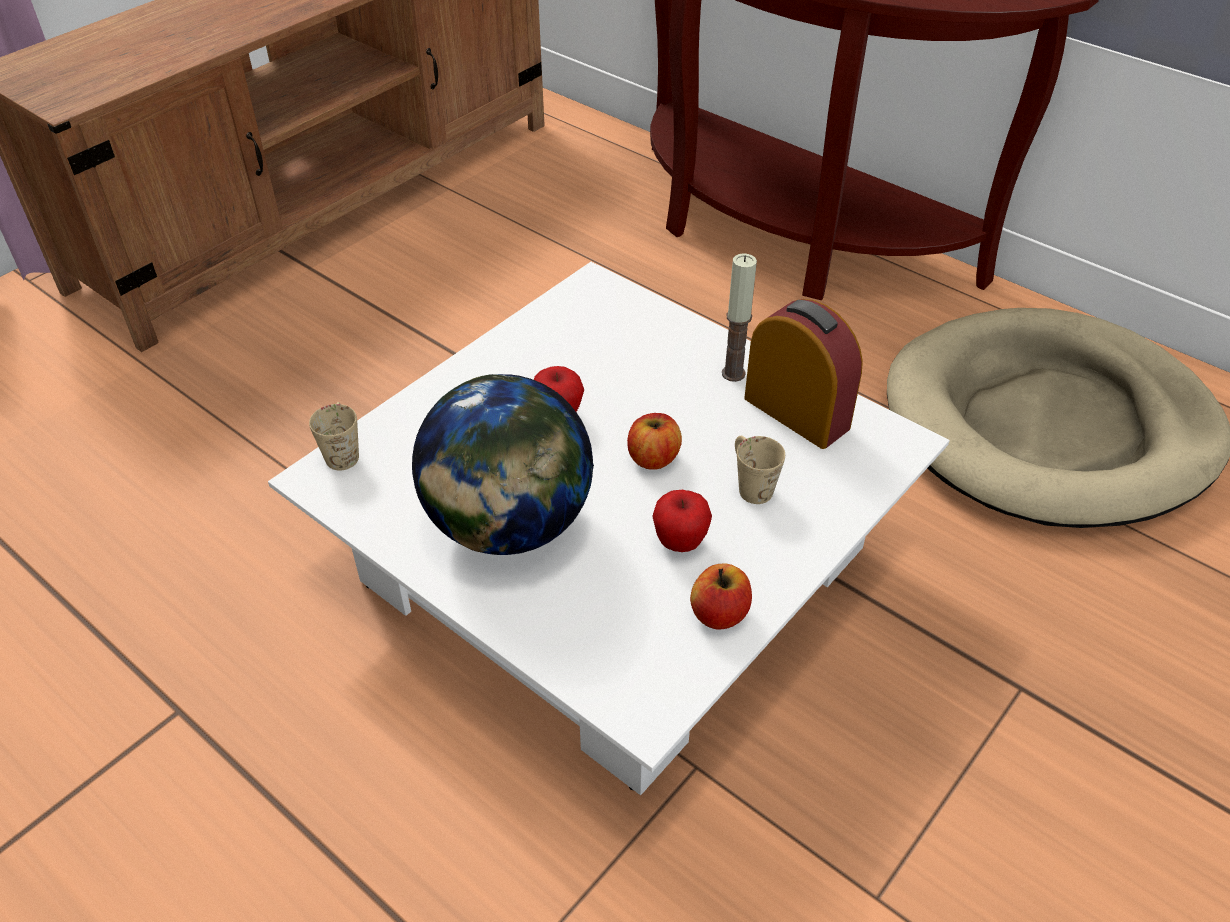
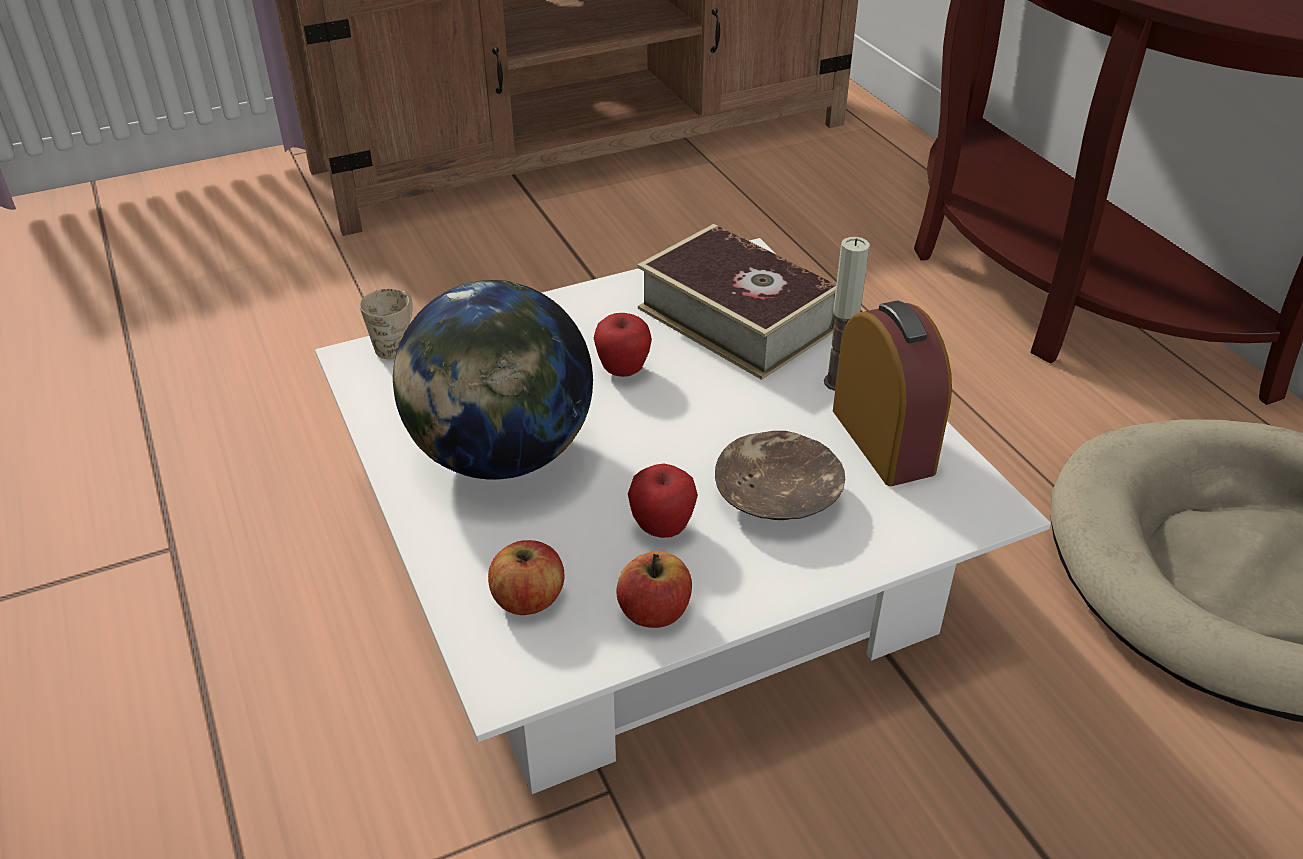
camera: 25 degrees right, 5 degrees down
apple [627,413,682,470] -> apple moved to [488,540,565,615]
beige mug [735,436,785,504] -> brown bowl [715,431,845,520]
none -> book [637,224,836,380]

